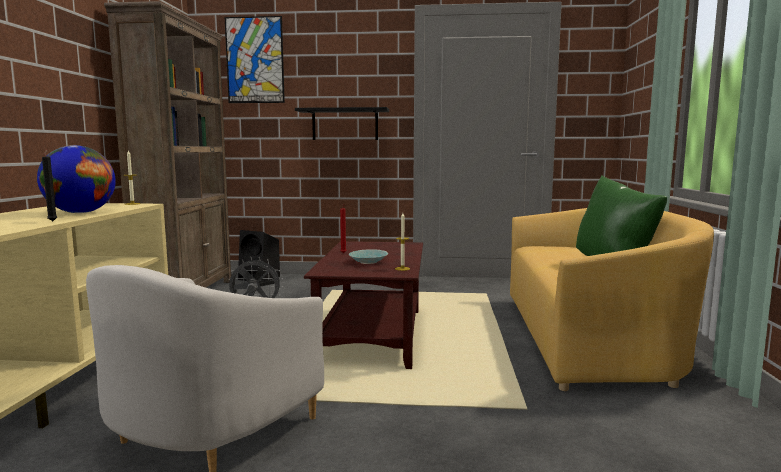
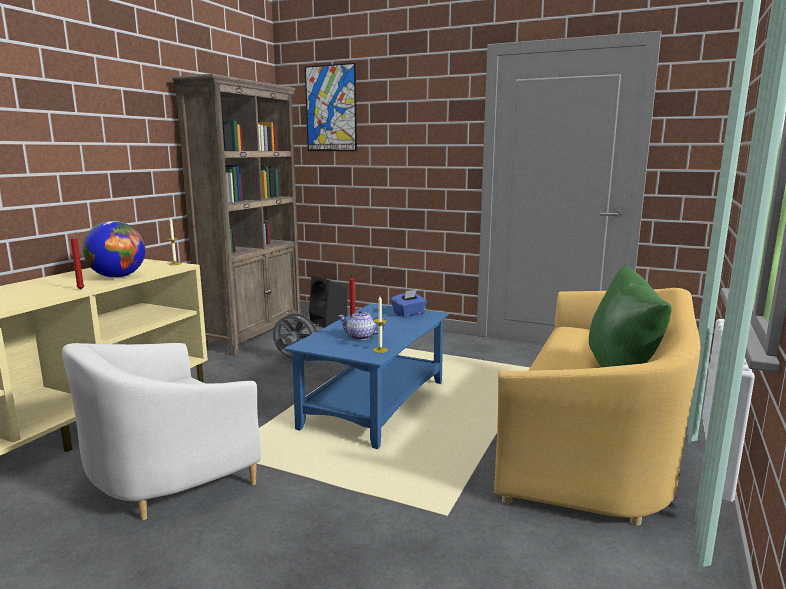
camera: 20 degrees right, 5 degrees up
black candle [42,150,57,221] -> red candle [70,232,84,289]
black shelf [295,107,389,140] -> none
brown coffee table [304,241,423,369] -> blue coffee table [285,304,449,449]
turquoise bowl [349,249,388,264] -> teapot [338,310,385,340]
none -> blue tissue box [391,290,427,317]

